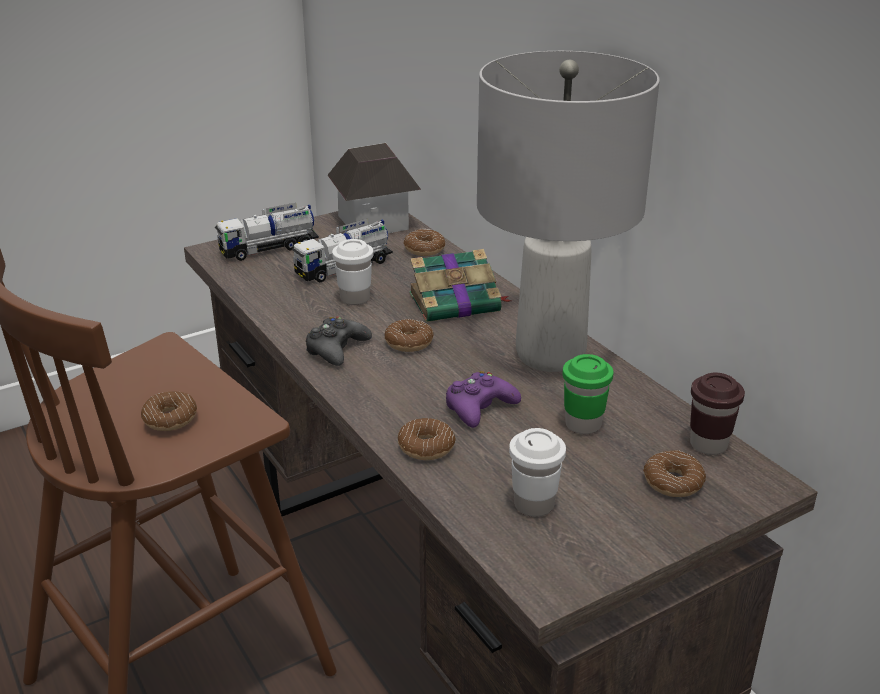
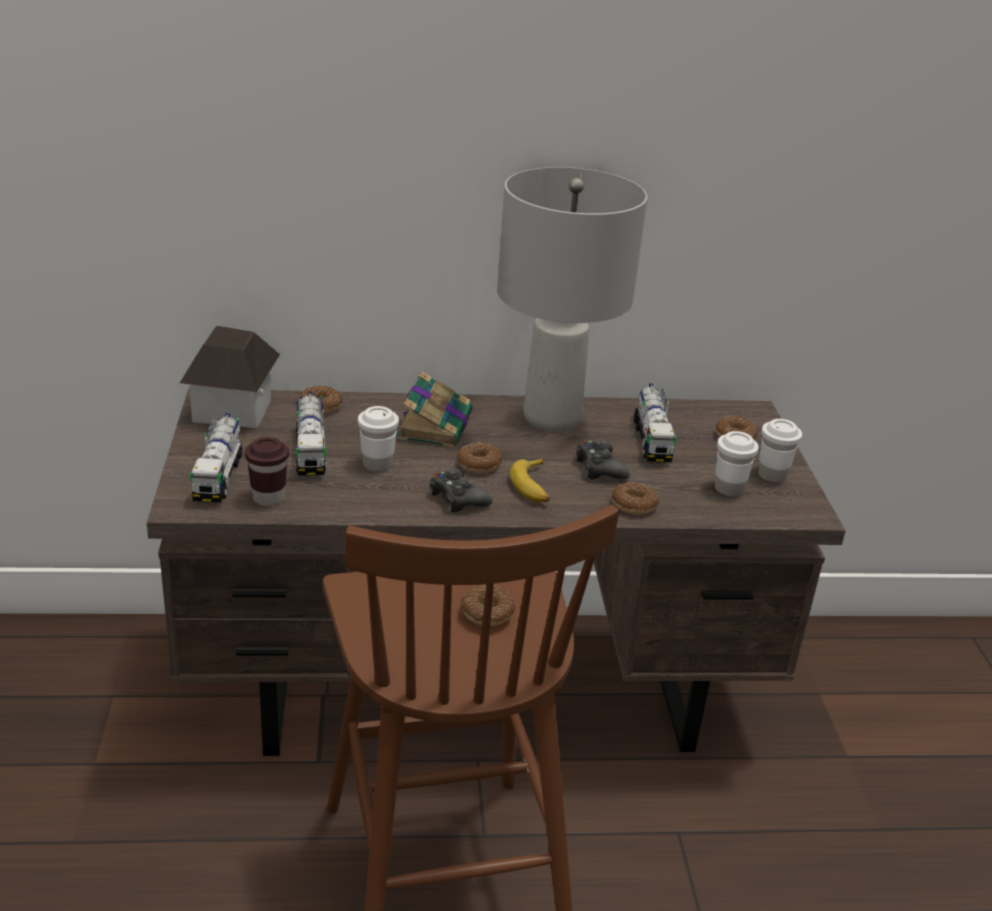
camera: 65 degrees left, 0 degrees up
purple game controller [446,371,521,428] -> black game controller [574,440,630,480]
green cup [562,354,614,434] -> toy truck [634,383,677,462]
brown cup [690,373,745,455] -> brown cup moved to [245,437,289,506]
none -> banana [510,458,550,502]
none -> white cup [758,419,802,483]

